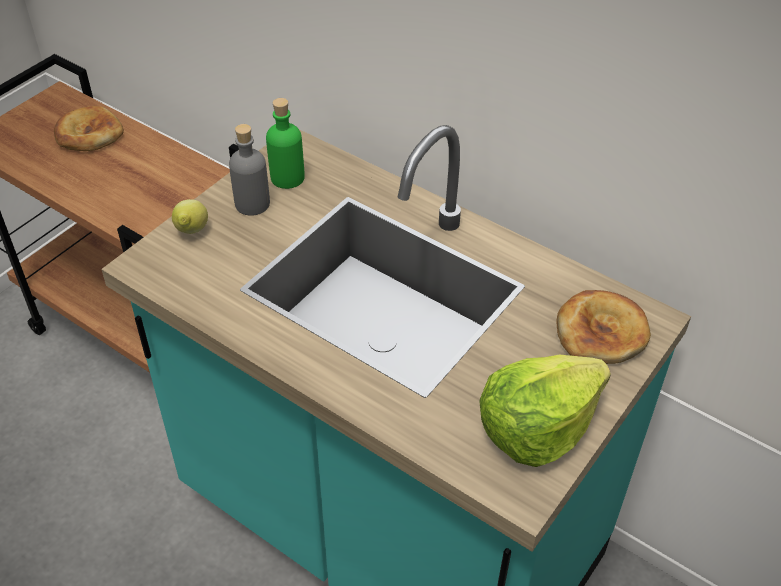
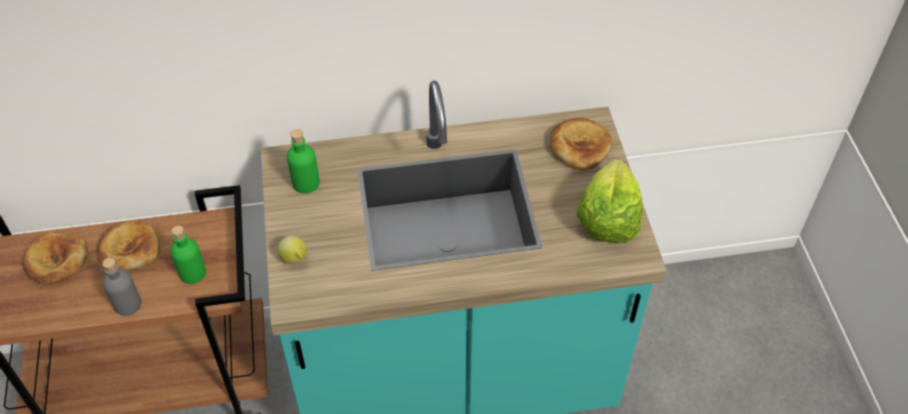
camera: 45 degrees left, 5 degrees up
grey bottle [229,124,270,216] -> grey bottle moved to [102,258,141,316]
none -> bread [97,221,160,273]
none -> green bottle [170,225,206,284]

